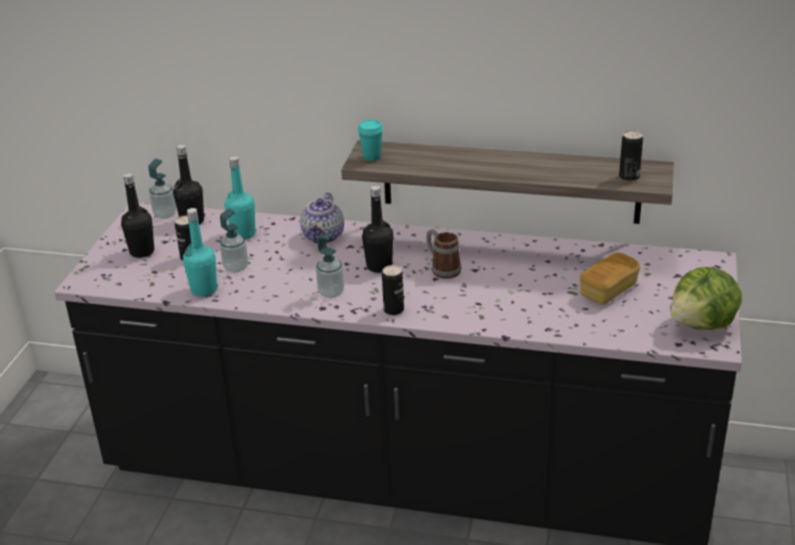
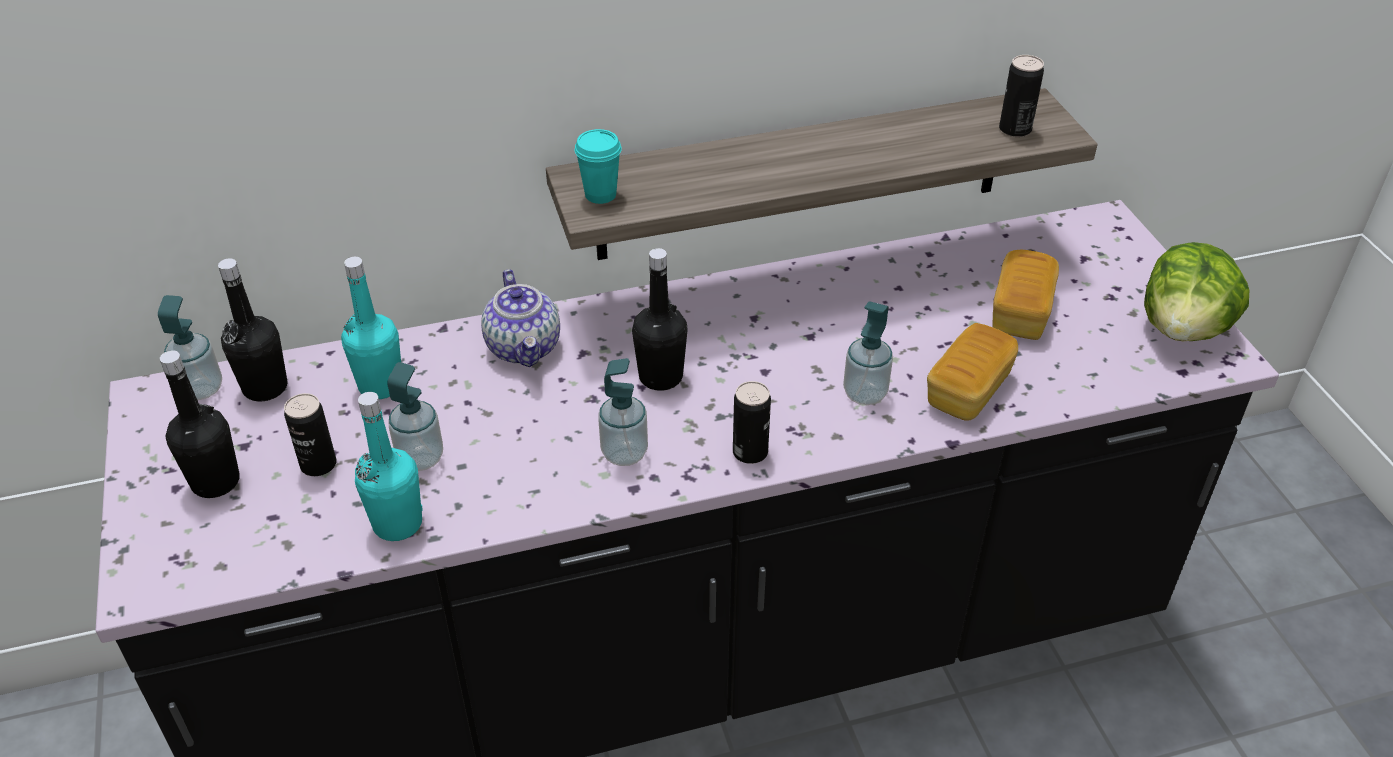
camera: 30 degrees left, 10 degrees up
mug [426,229,462,279] -> none
none -> soap dispenser [843,301,893,405]
none -> bread [927,323,1018,421]

